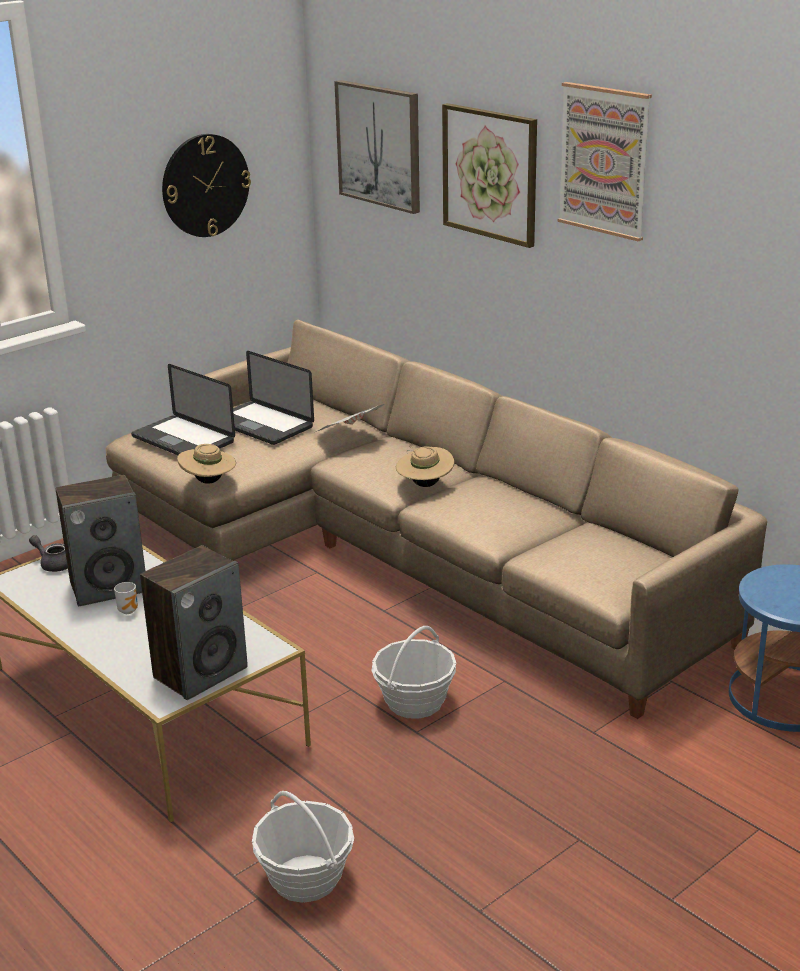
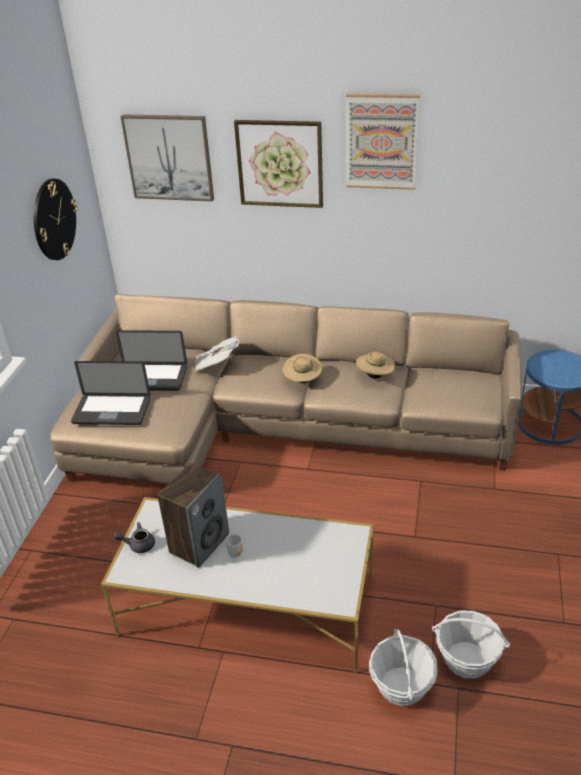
camera: 35 degrees left, 10 degrees up
speaker [140,545,248,700] -> none
beige hat [177,444,236,484] -> beige hat moved to [356,352,396,379]
basket [371,626,456,719] -> basket moved to [369,629,438,706]

